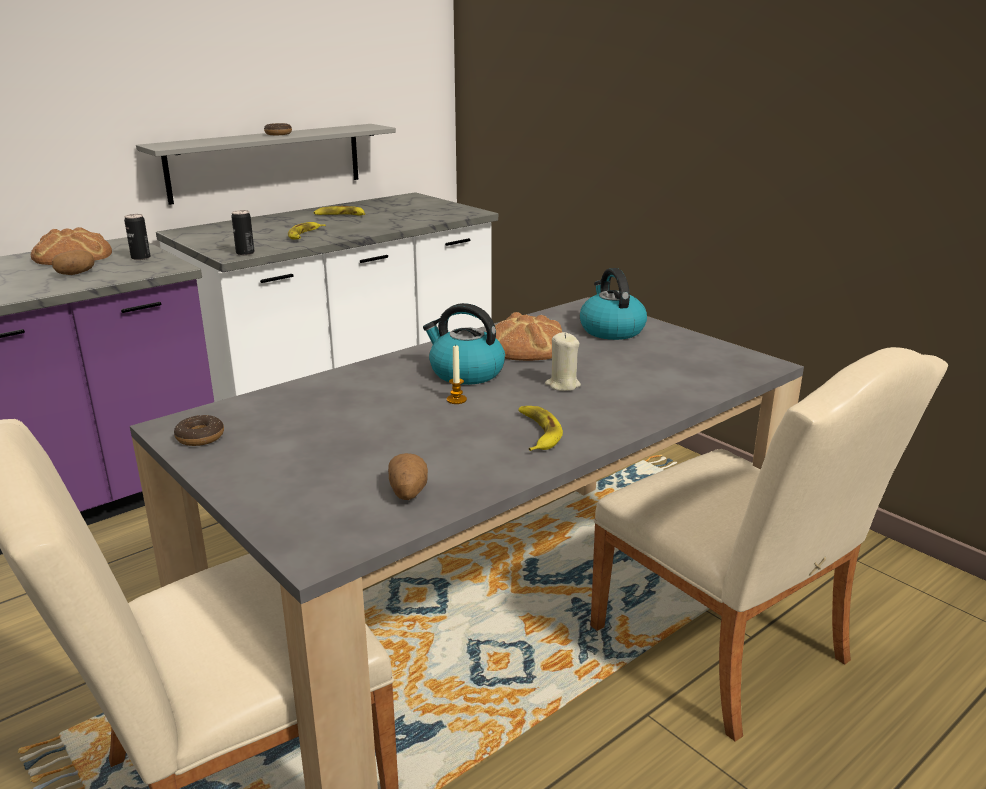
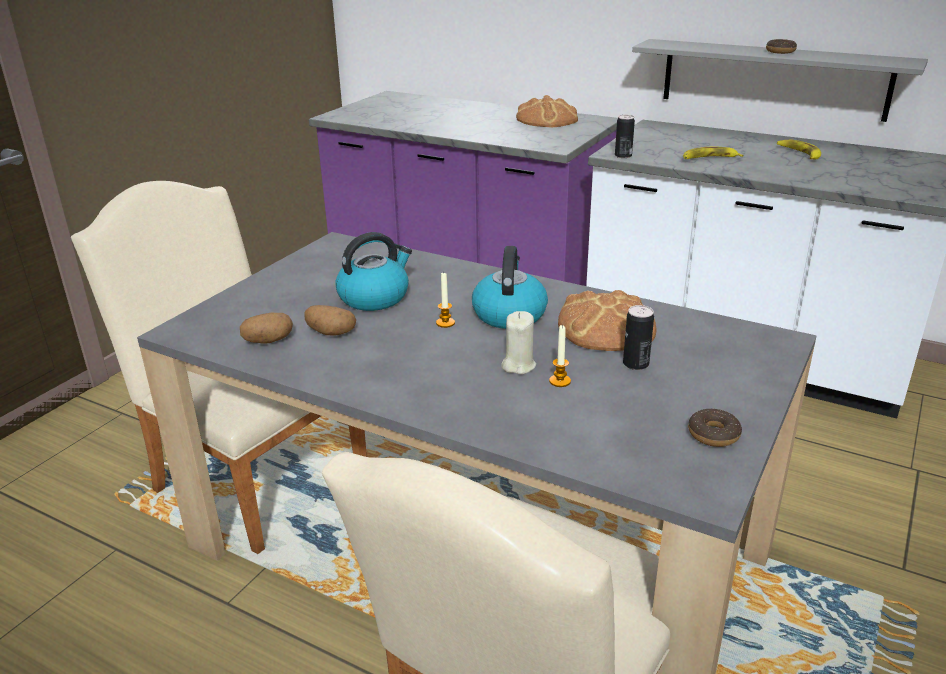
camera: 70 degrees right, 5 degrees up
potato [52,250,95,275] -> potato moved to [305,305,356,336]
can [124,214,150,260] -> can moved to [623,305,654,370]
donut [174,415,224,446] -> donut moved to [688,408,742,447]
banana [519,406,563,451] -> none
kettle [580,268,647,340] -> kettle moved to [335,232,412,311]
none -> candle [549,325,571,387]

